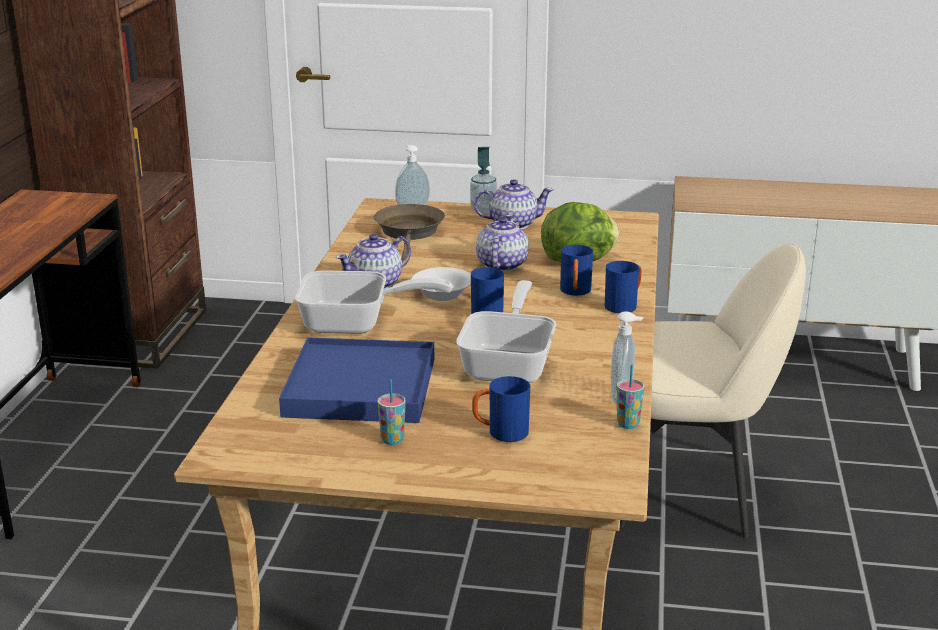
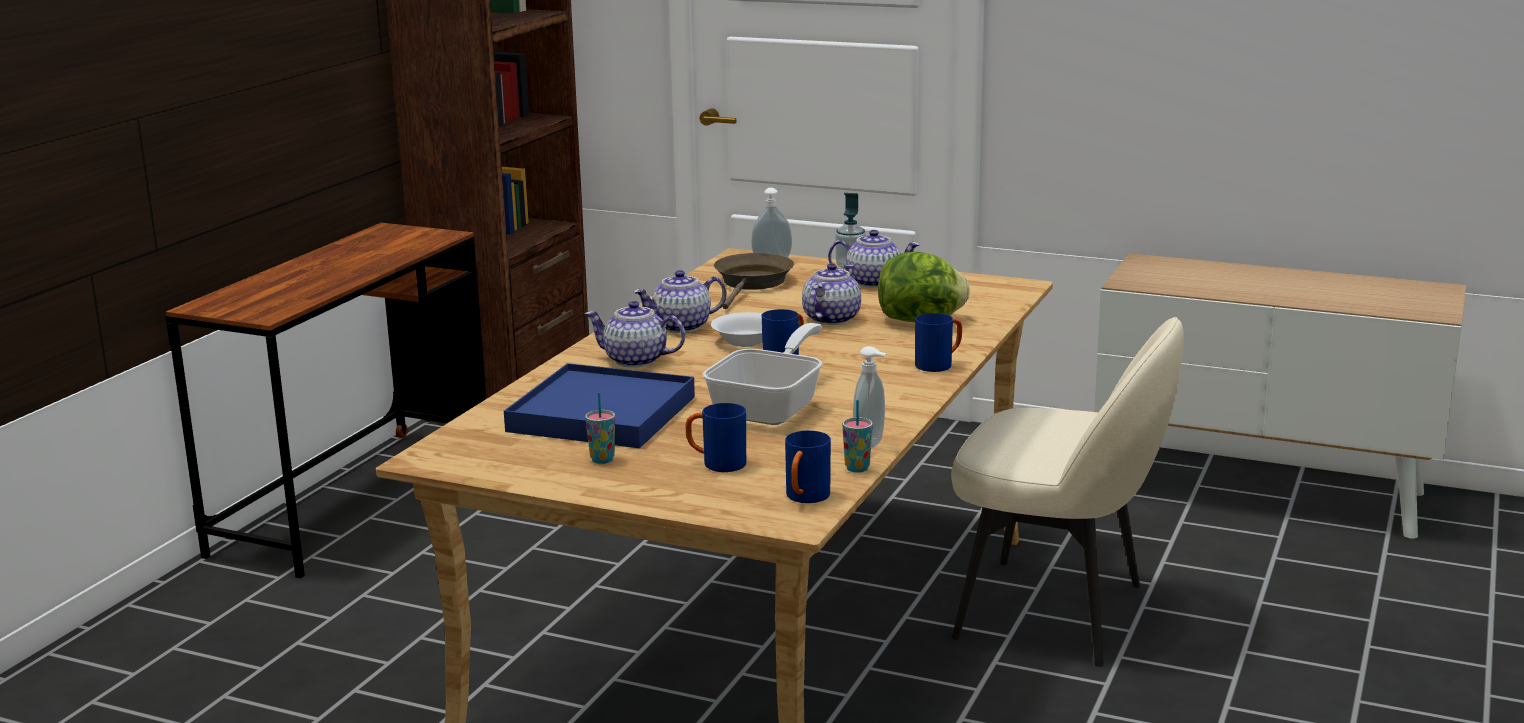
camera: 15 degrees right, 5 degrees down
frying pan [295,270,453,334] -> teapot [584,301,686,367]
blue mug [560,245,593,296] -> blue mug moved to [785,430,831,503]

